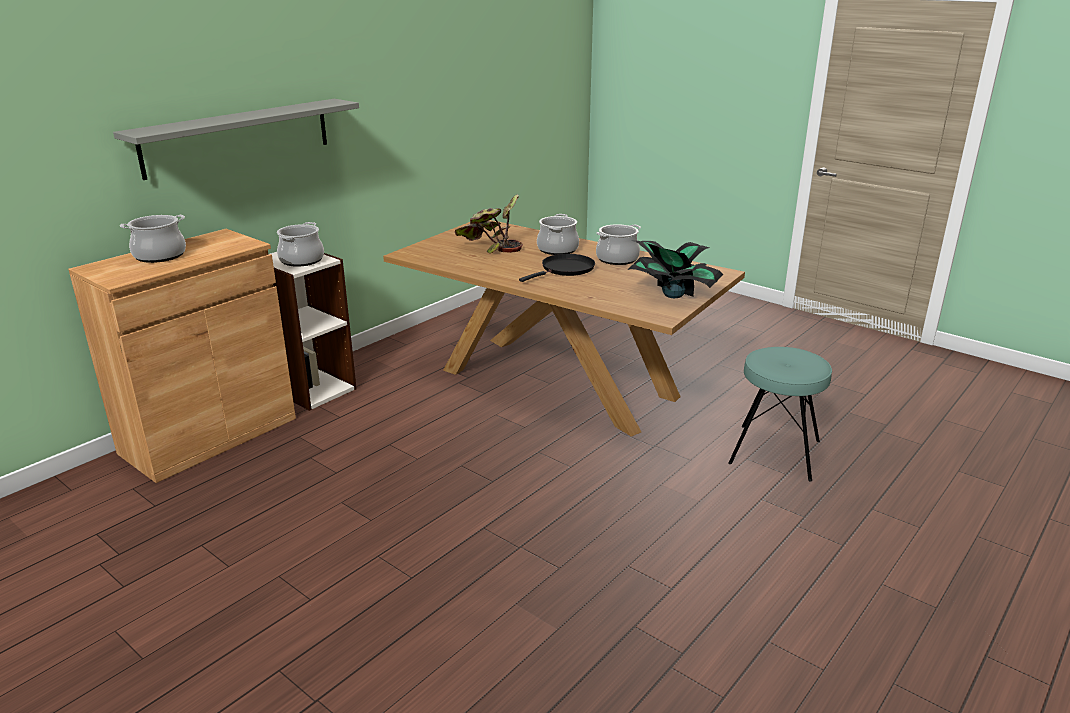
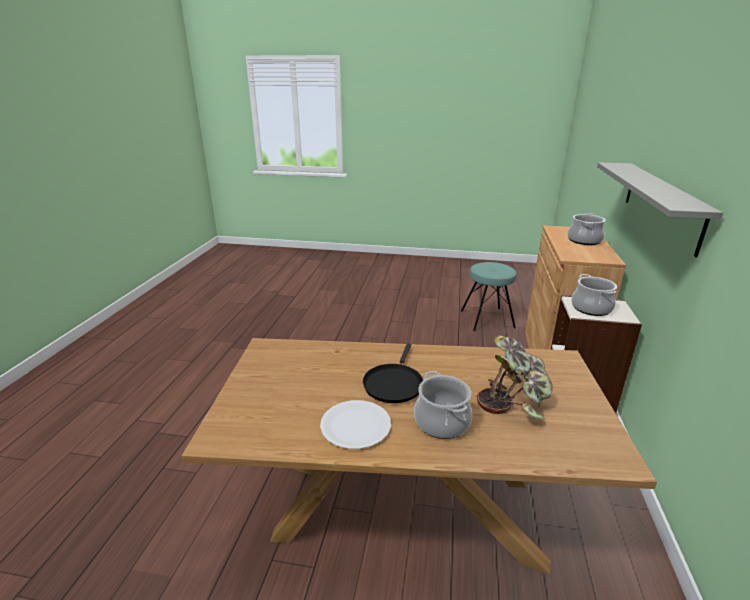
camera: 150 degrees right, 0 degrees up
cooking pot [596,224,641,265] -> white plate [320,400,391,449]
potted plant [627,241,723,298] -> none
turquoise stool [728,347,832,482] -> turquoise stool moved to [461,262,516,331]

